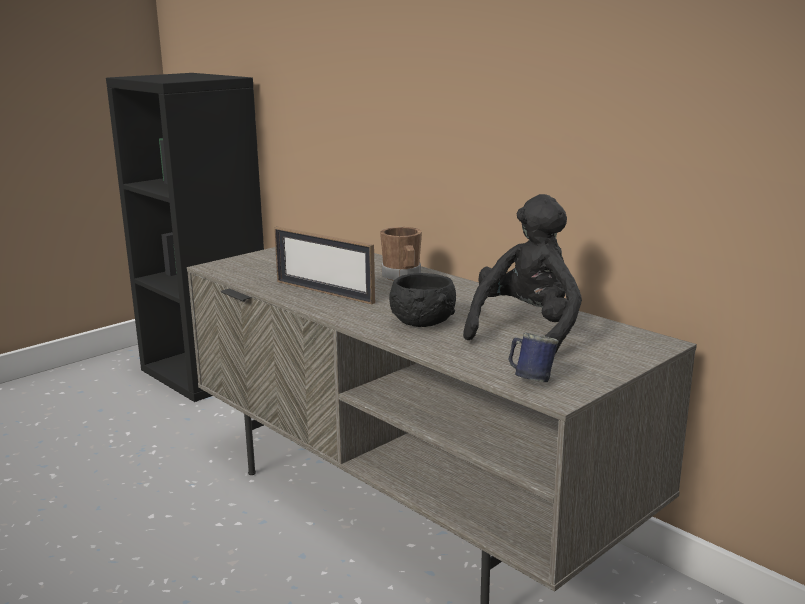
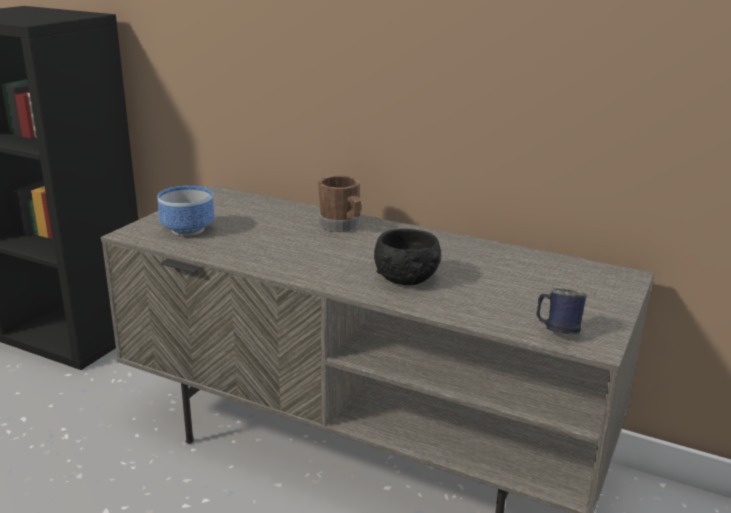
camera: 20 degrees left, 5 degrees up
picture frame [274,227,375,304] -> none
black plush toy [463,194,582,354] -> none
none -> bowl [158,186,215,236]

